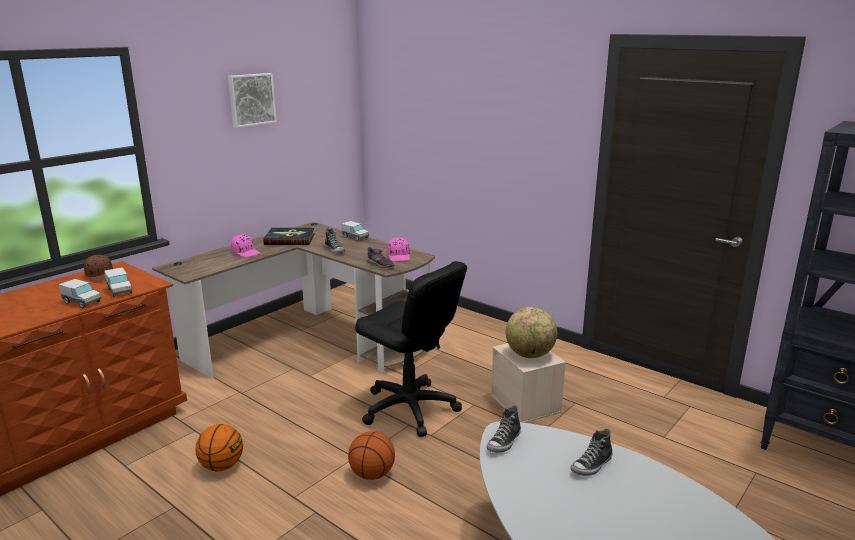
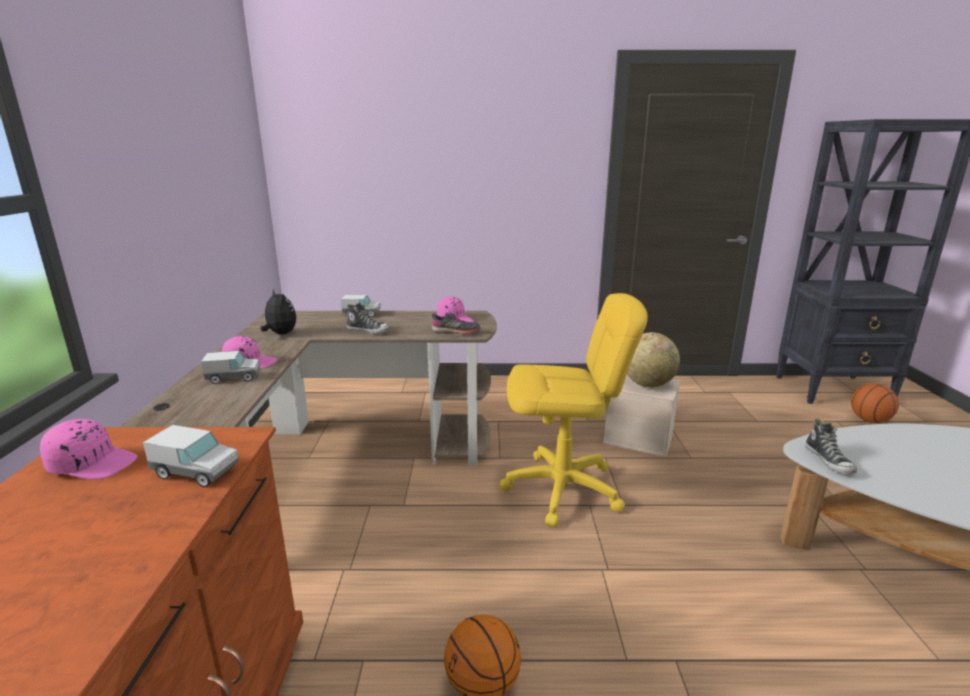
camera: 40 degrees left, 0 degrees up
toy truck [59,279,101,308] -> toy truck moved to [201,351,260,384]
brown cap [84,255,113,283] -> pink cap [40,419,138,480]
picture [228,73,277,128] -> none
book [263,228,315,245] -> plush toy [260,289,296,334]
basketball [348,431,395,480] -> basketball moved to [851,384,899,423]
black office chair [355,261,467,437] -> yellow office chair [500,293,648,527]
shoe [571,429,613,476] -> none

